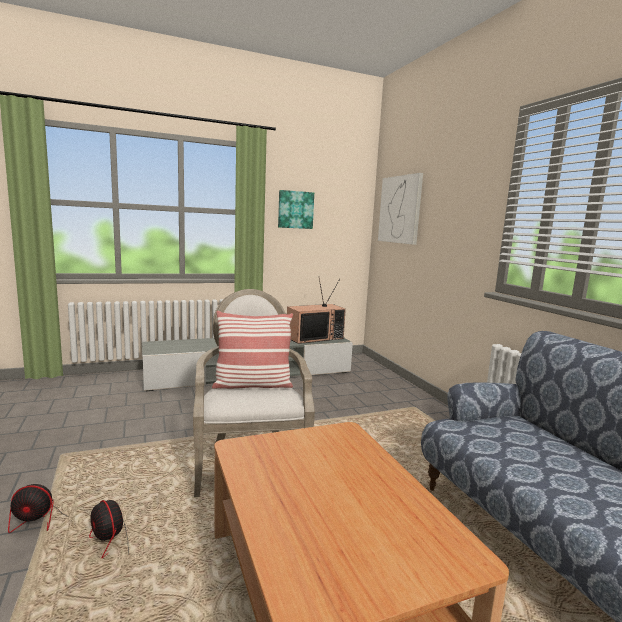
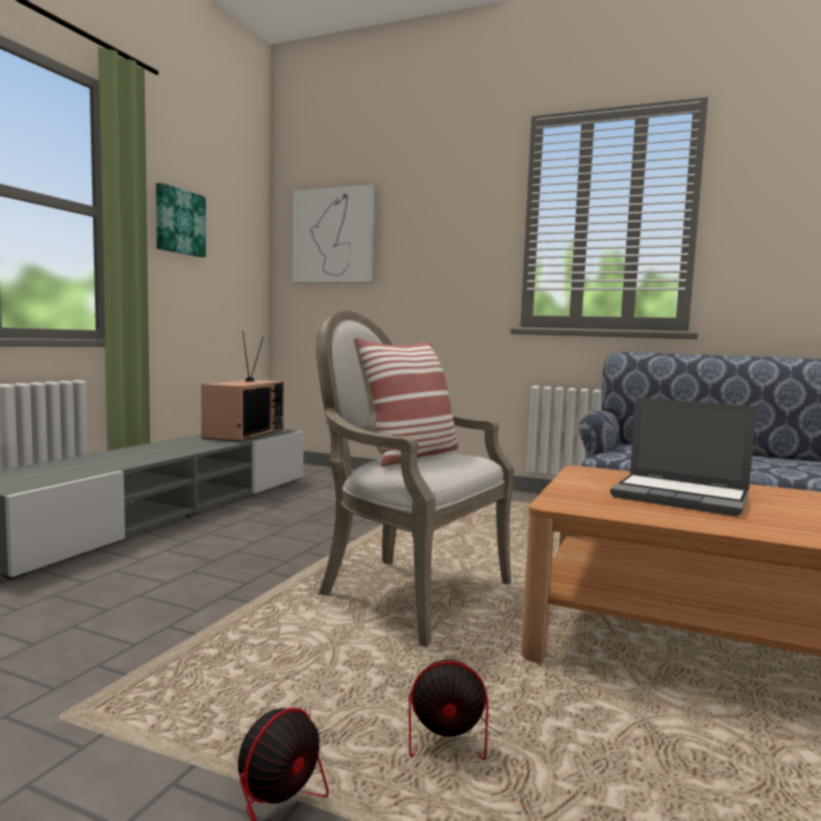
camera: 45 degrees left, 5 degrees down
none -> laptop [610,397,757,516]

